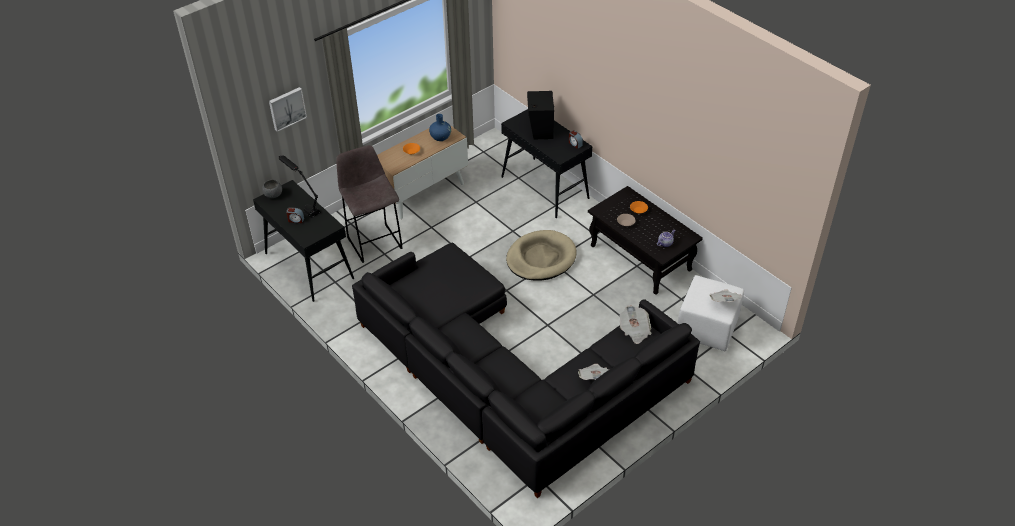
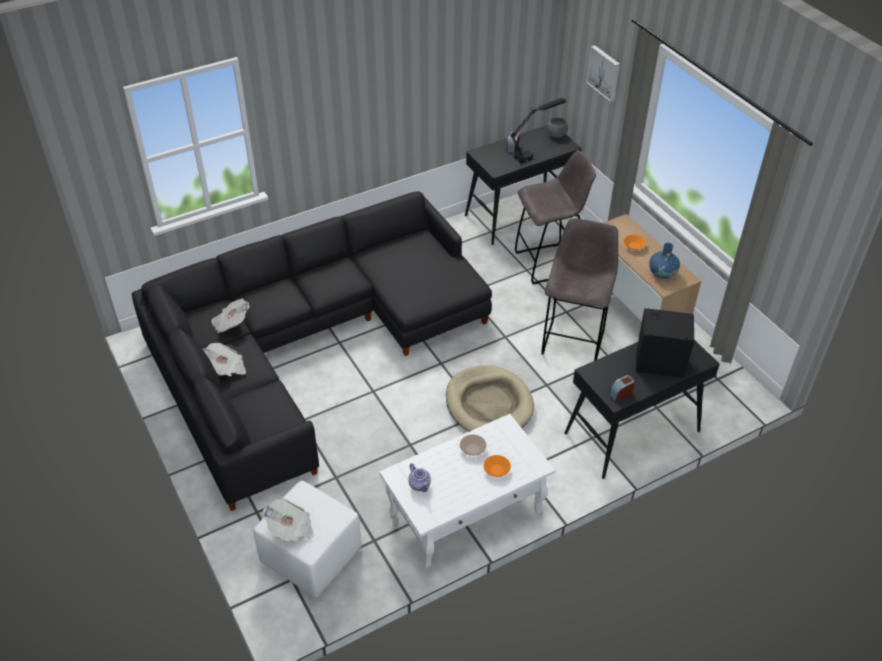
camera: 100 degrees right, 0 degrees up
black coffee table [588,186,703,295] -> white coffee table [379,414,555,569]
newspaper [619,305,652,344] -> newspaper moved to [211,298,250,333]
none -> grey stool [541,218,618,361]

